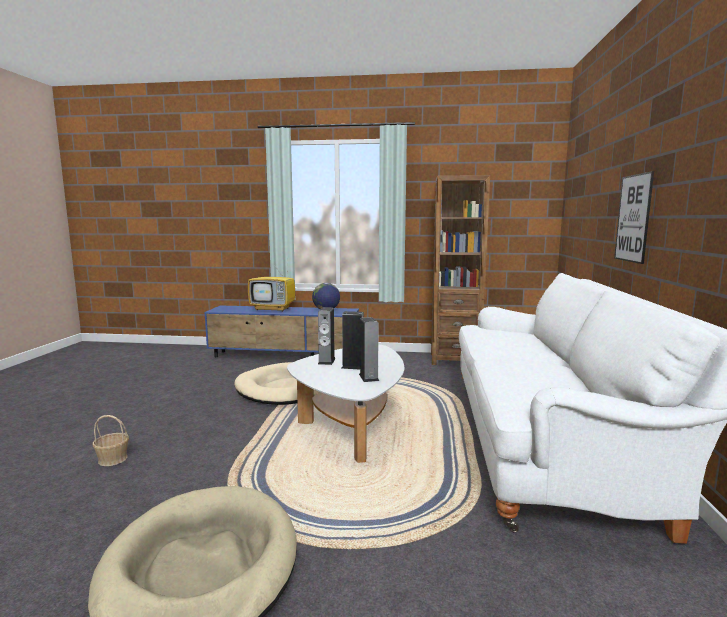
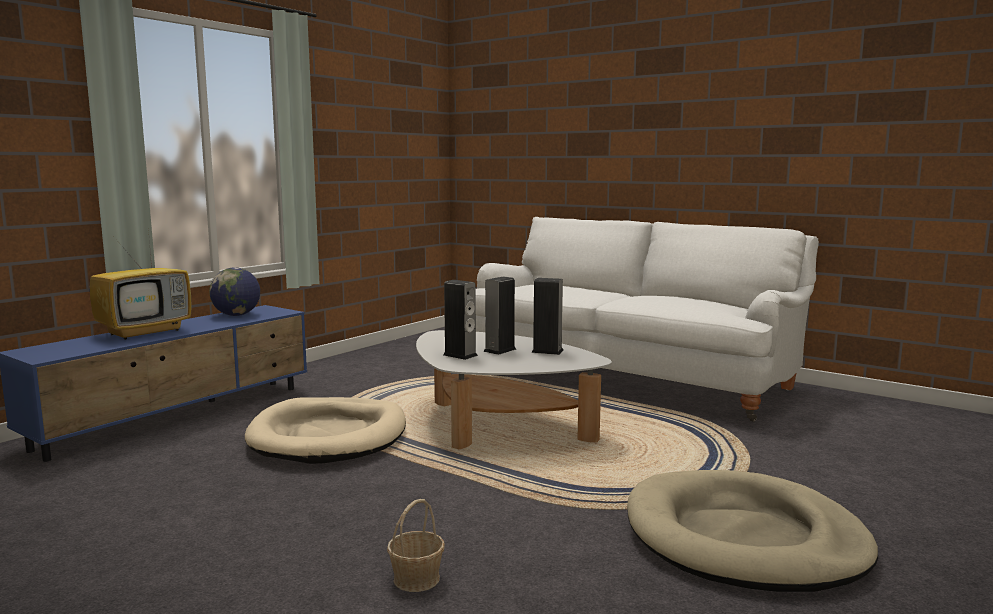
camera: 60 degrees left, 0 degrees up
brown bookcase [431,175,490,365] -> none
picture [614,171,654,264] -> none

